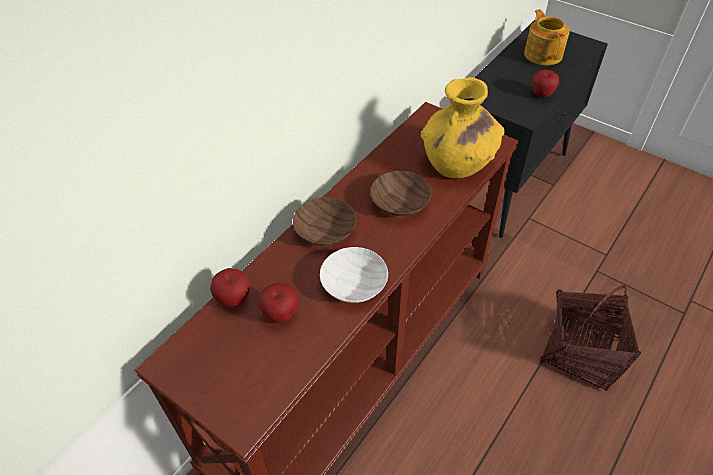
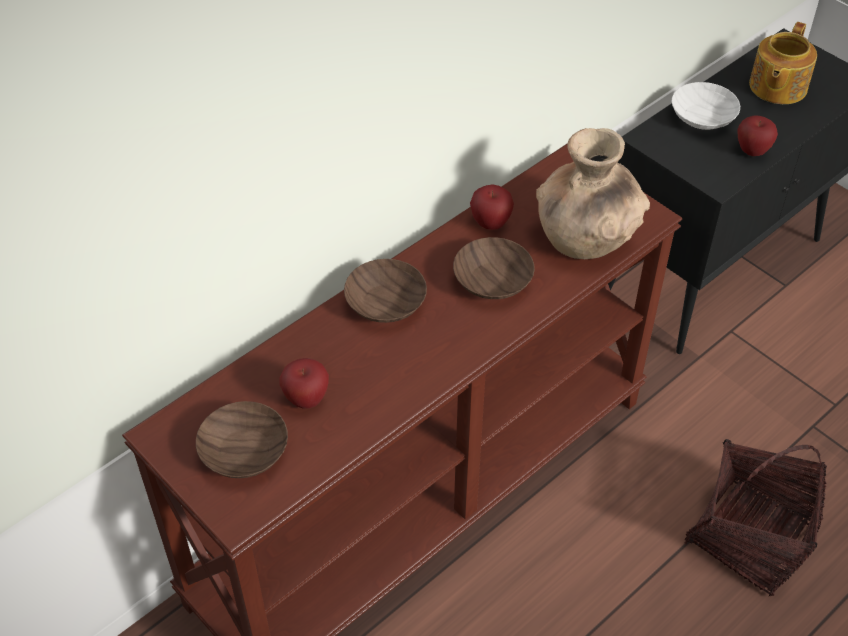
camera: 10 degrees right, 0 degrees up
apple [210,268,250,308] -> apple moved to [470,184,514,230]
white bowl [320,247,388,303] -> white bowl moved to [672,82,740,130]
yellow vase [421,77,505,178] -> brown vase [536,128,650,259]
teapot [524,9,570,65] -> teapot turned 150 degrees counterclockwise [749,22,817,104]
none -> brown bowl [196,401,288,478]

